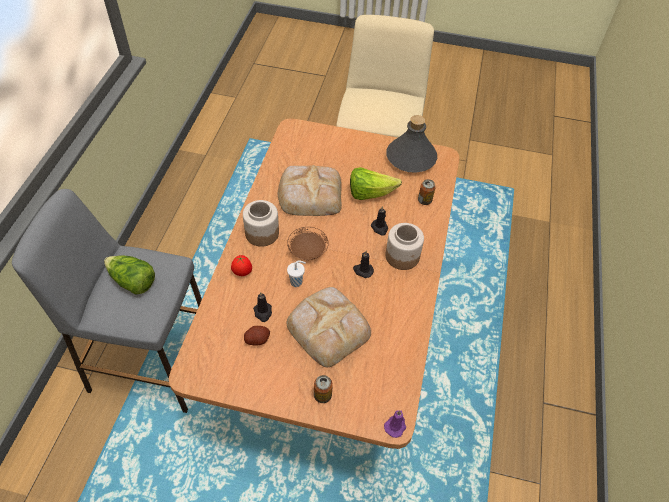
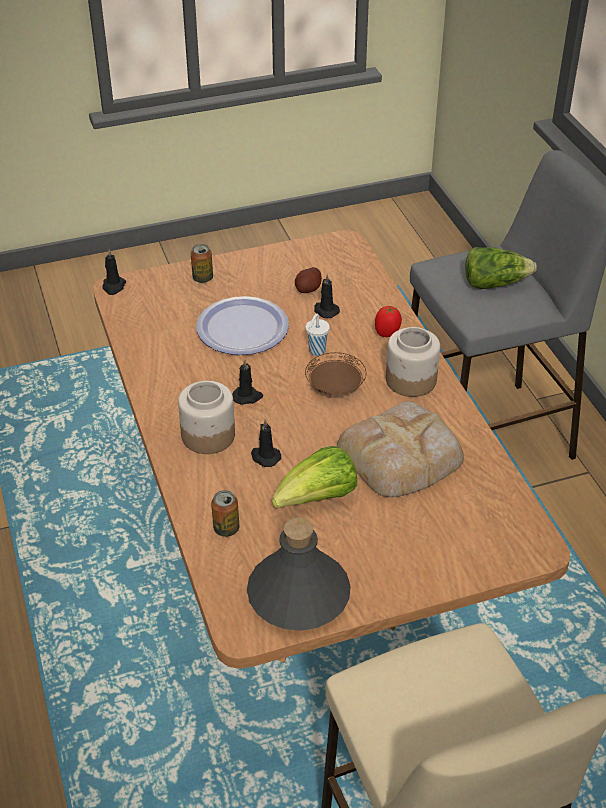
camera: 150 degrees right, 10 degrees down
bread [286,287,371,367] -> plate [196,296,289,355]
purple candle [384,410,406,438] -> black candle [102,249,126,295]

